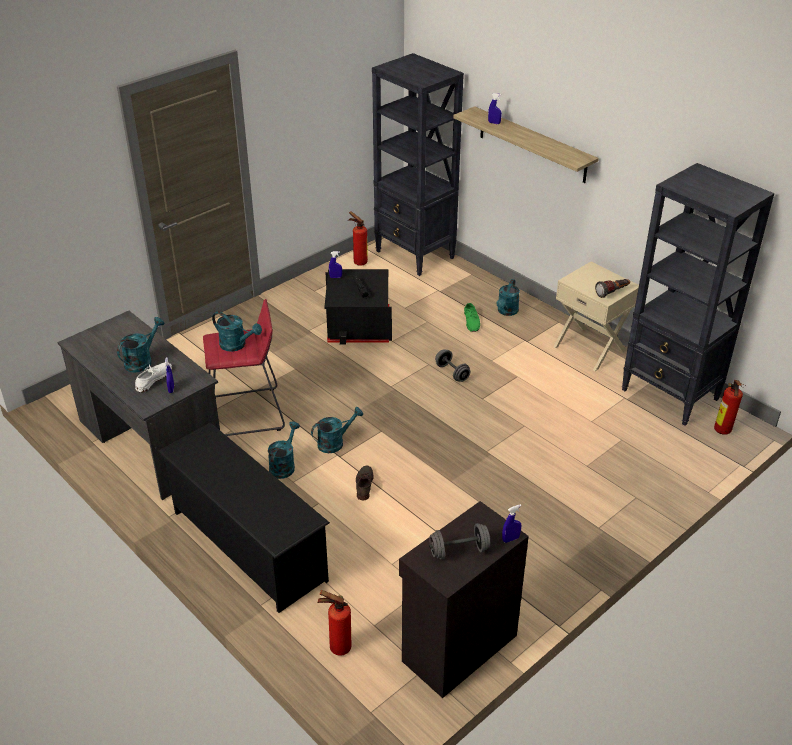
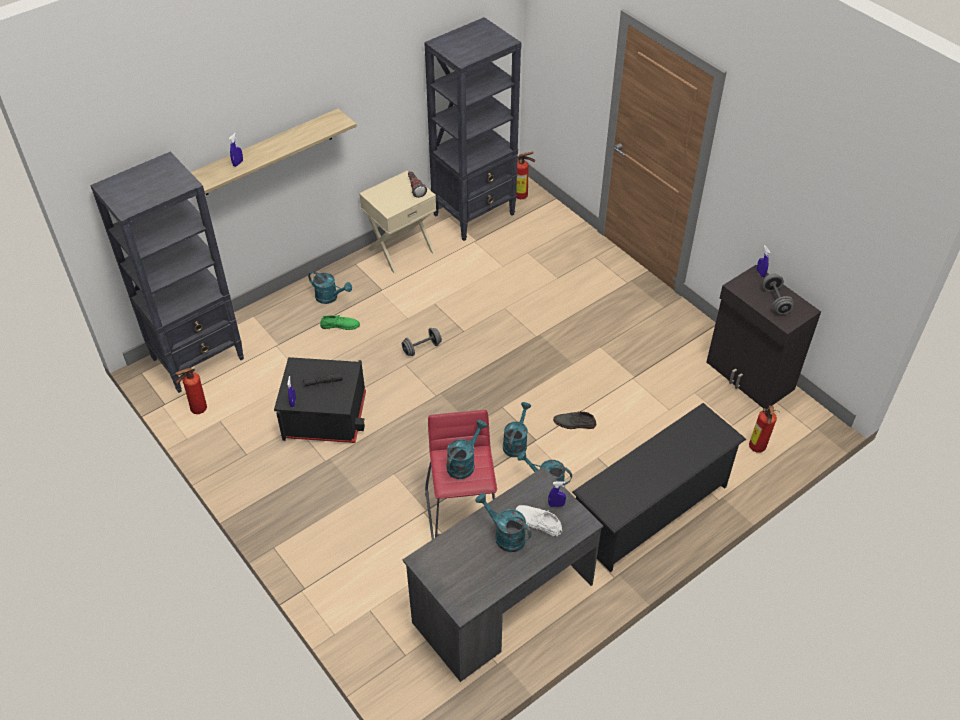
camera: 85 degrees left, 10 degrees up
turquoise watering can [311,407,363,453] -> turquoise watering can turned 45 degrees clockwise [503,402,531,457]

